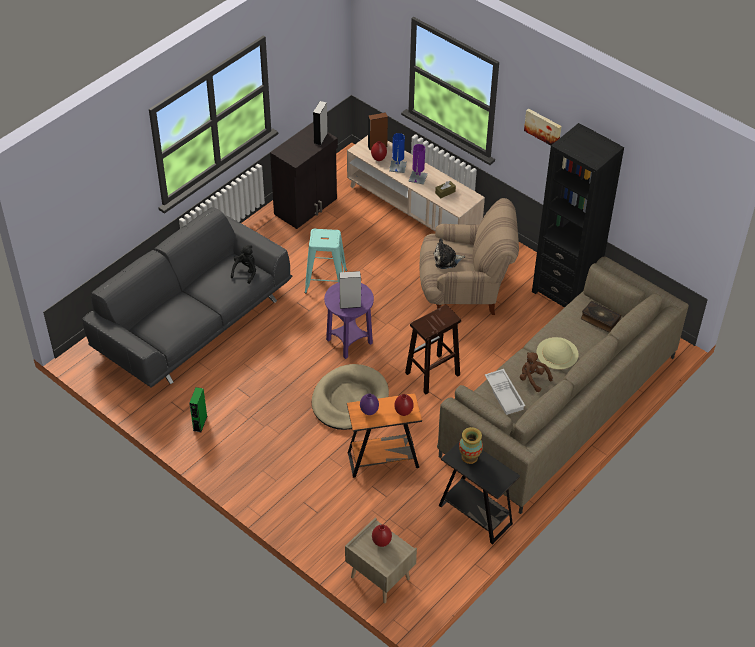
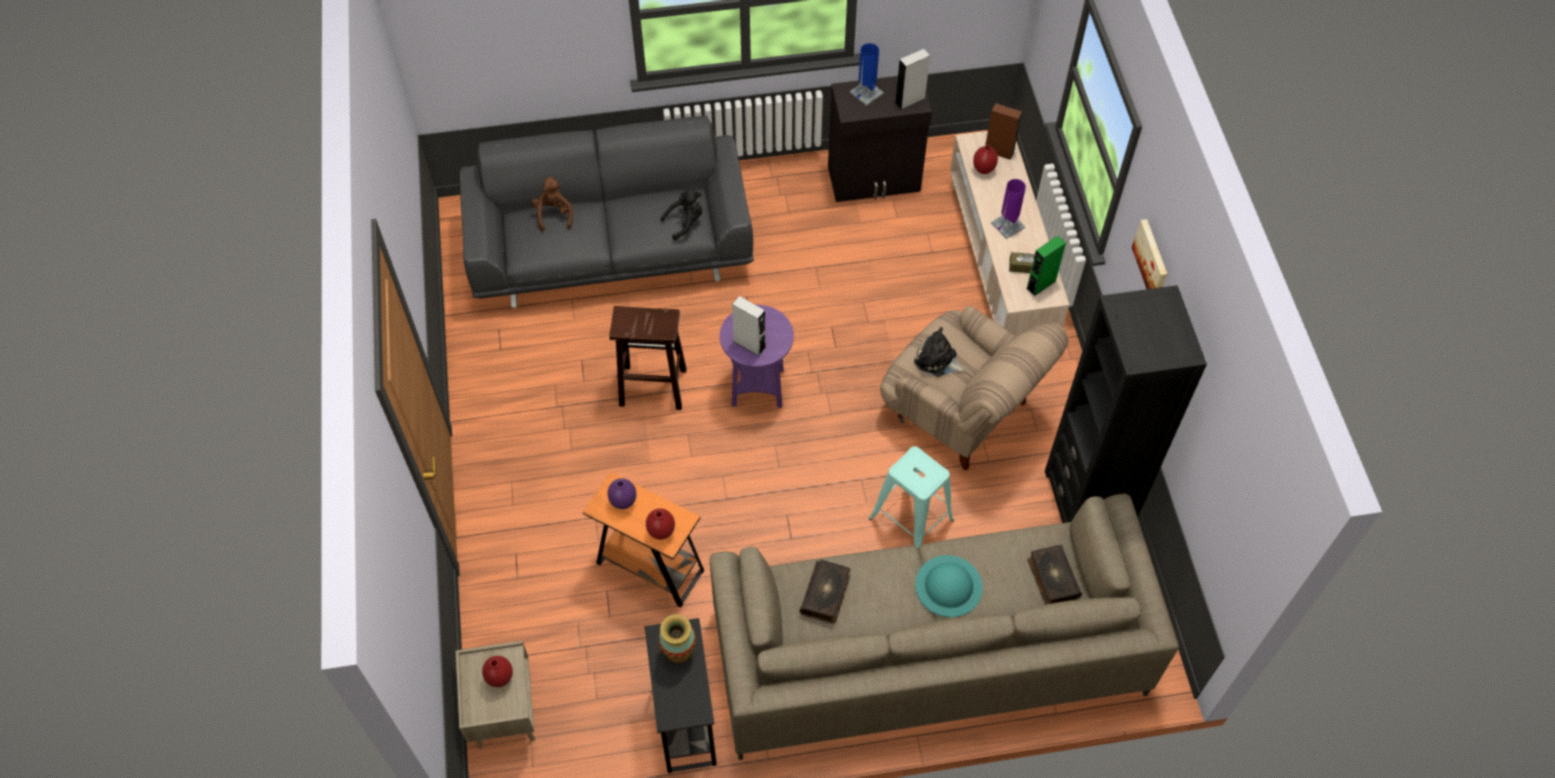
camera: 40 degrees right, 10 degrees up
green speaker [189,387,207,432] -> green speaker moved to [1026,236,1066,296]
turquoise stool [304,229,347,294] -> turquoise stool moved to [869,446,954,548]
beige dog bed [311,364,389,430] -> none
blue table lamp [389,133,407,173] -> blue table lamp moved to [850,43,884,106]
brown stool [405,304,461,394] -> brown stool moved to [609,306,687,410]
white tray [485,369,525,415] -> book [799,560,850,624]
brown plush toy [520,352,553,392] -> brown plush toy moved to [532,176,573,231]
beige hat [536,337,579,369] -> turquoise hat [915,555,983,617]

